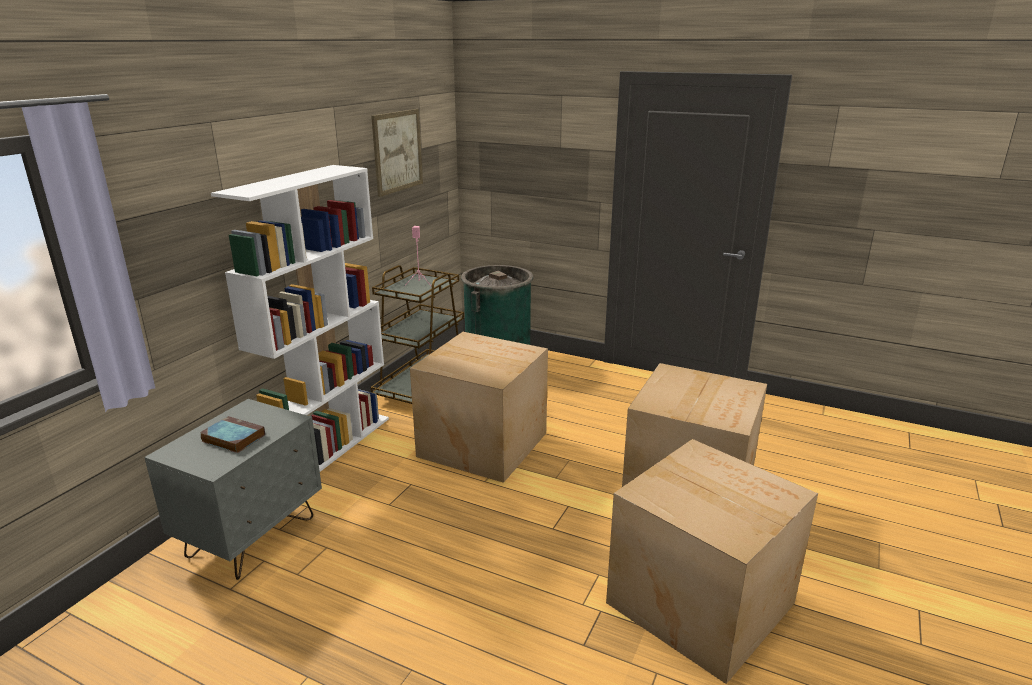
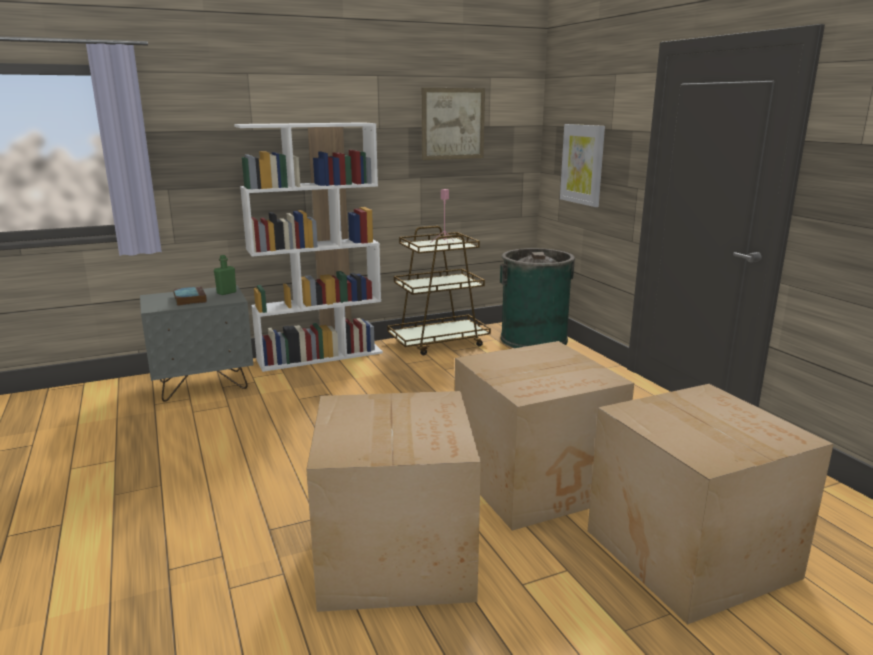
camera: 40 degrees right, 5 degrees down
cardboard box [410,332,548,483] -> cardboard box moved to [588,384,834,625]
none -> green bottle [214,255,236,295]
none -> picture [560,124,605,207]

